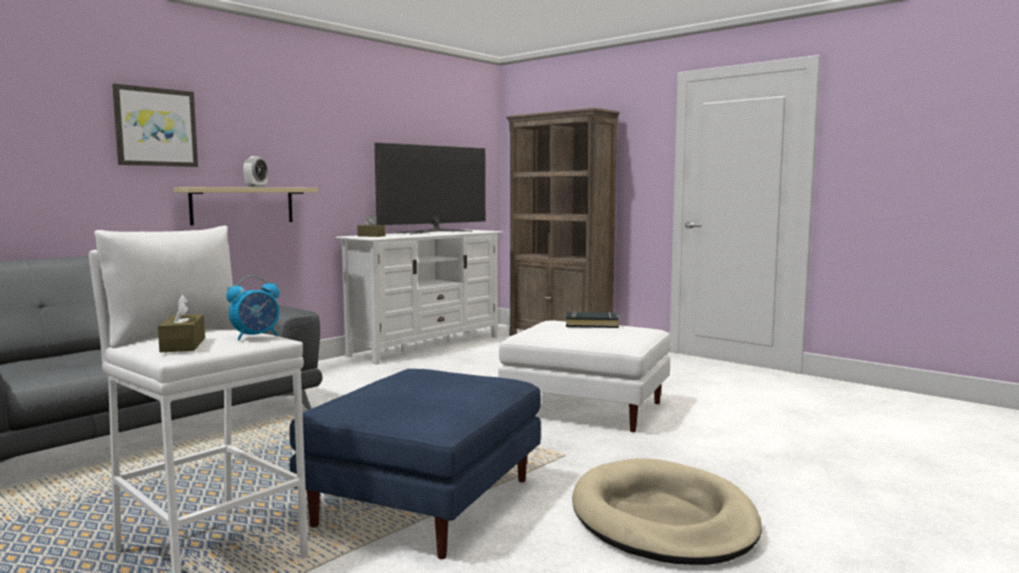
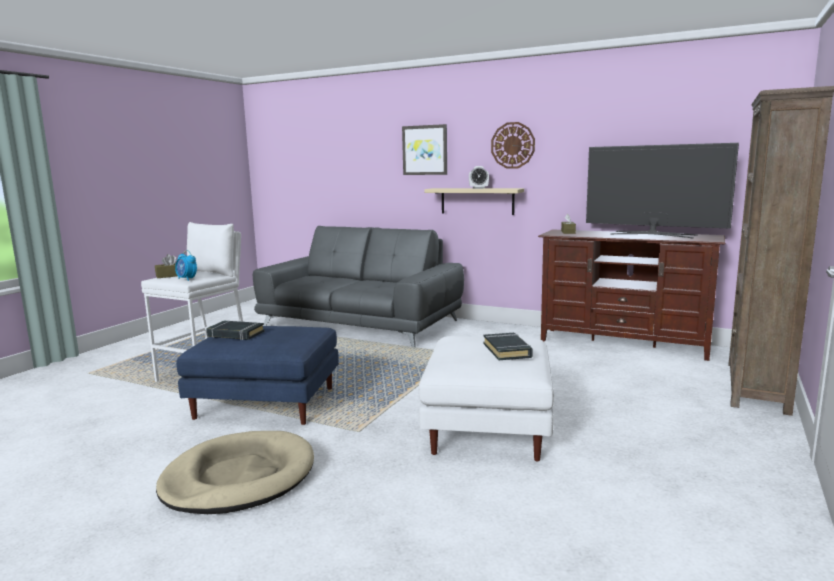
camera: 75 degrees right, 5 degrees up
white tv stand [335,230,503,365] -> brown tv stand [538,230,725,361]
none -> black book [206,321,264,340]
none -> wall clock [491,122,535,169]

